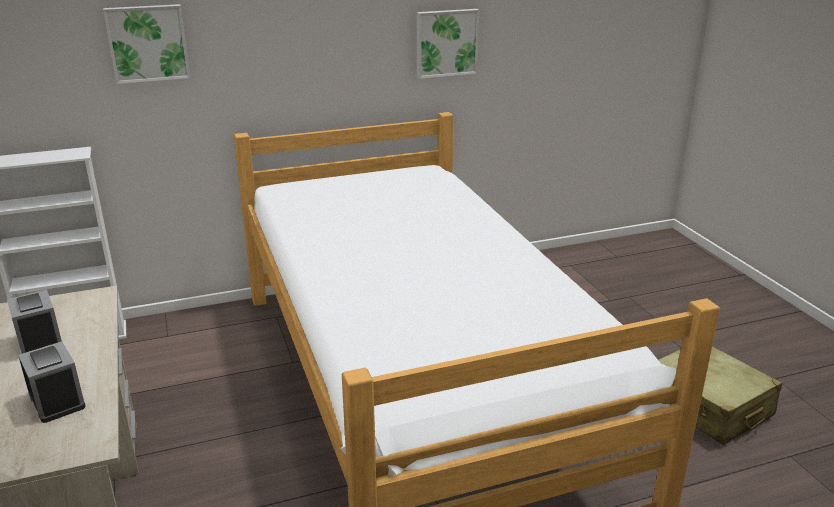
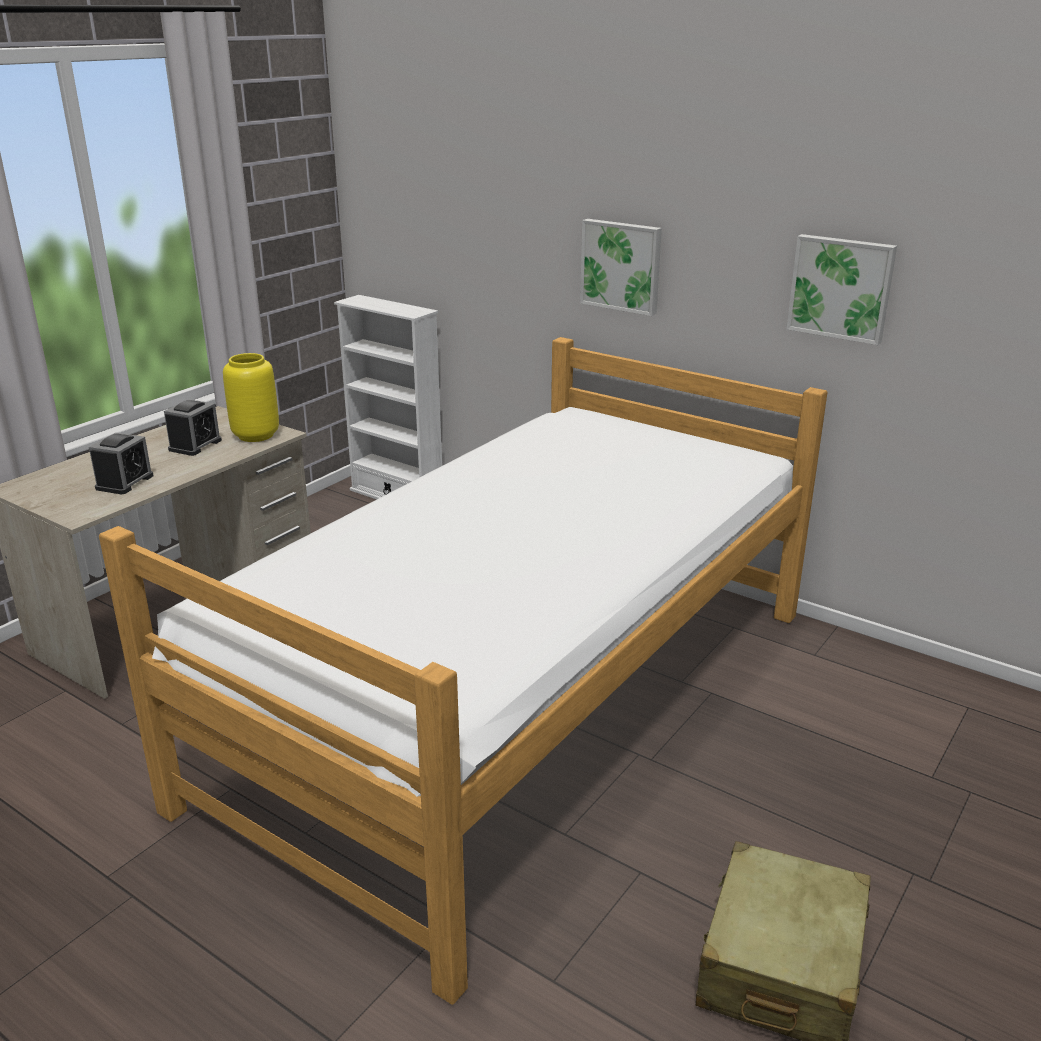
camera: 55 degrees right, 0 degrees up
picture [103,4,190,84] -> picture moved to [580,219,662,316]
none -> yellow vase [223,353,279,442]

